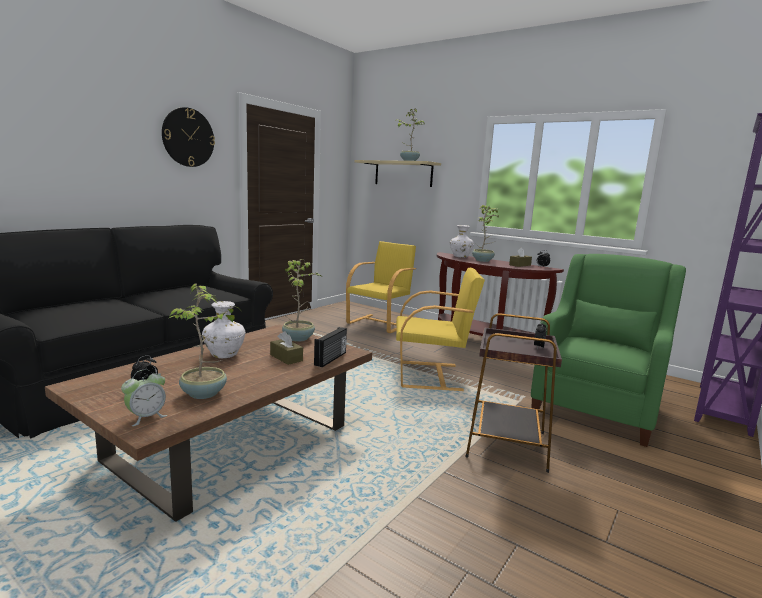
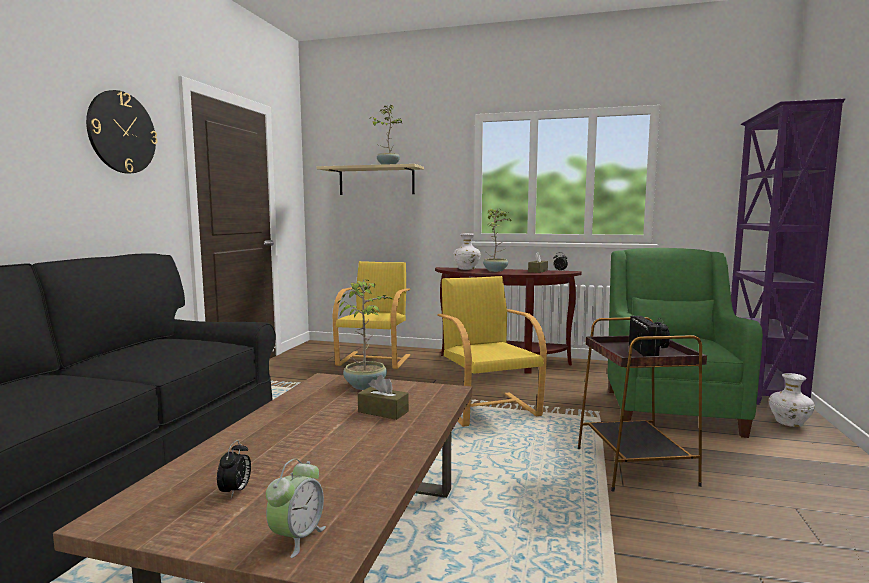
camera: 20 degrees left, 5 degrees down
potted plant [169,284,241,399] -> none
white vase [202,301,245,358] -> white vase moved to [769,373,815,427]
radio [314,327,347,367] -> radio moved to [629,316,661,356]
yellow armchair [396,268,485,391] -> yellow armchair turned 90 degrees counterclockwise [437,276,547,427]

